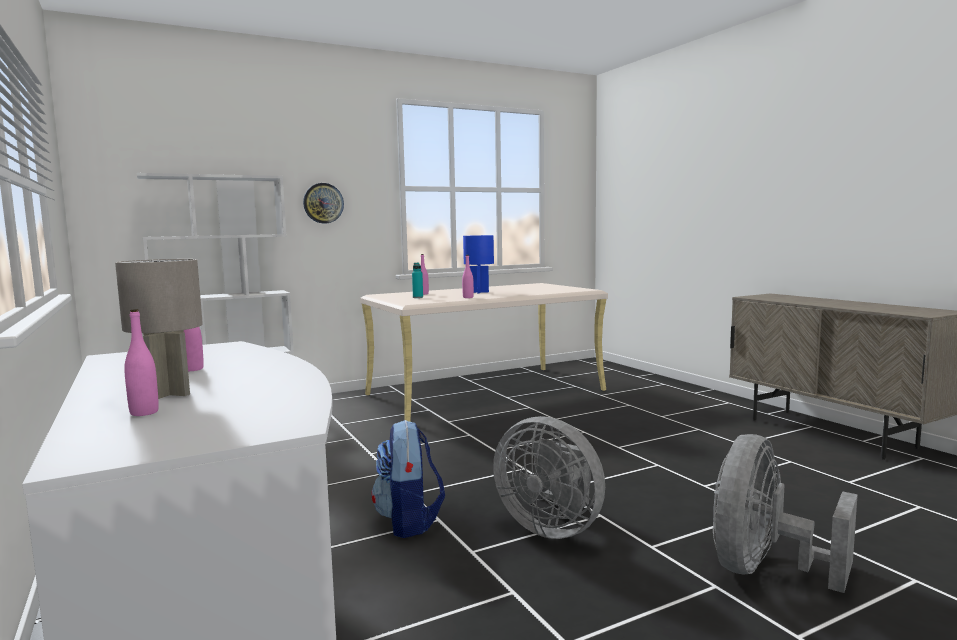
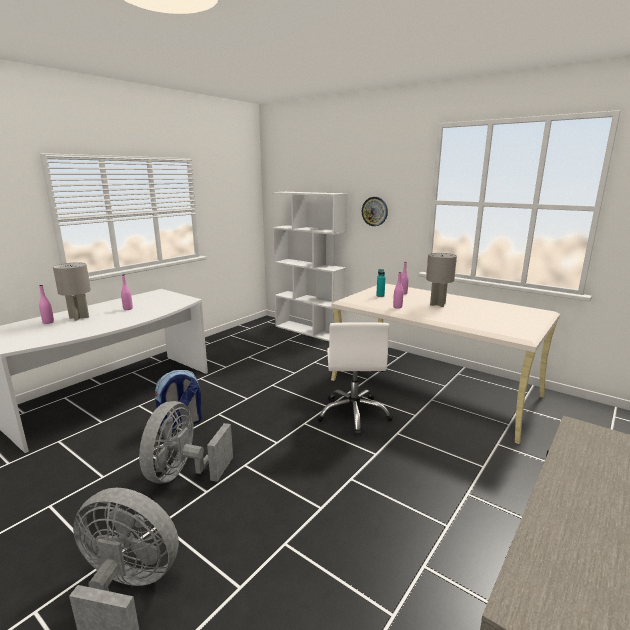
camera: 65 degrees right, 10 degrees up
blue table lamp [463,235,494,293] -> grey table lamp [426,253,457,307]
none -> white office chair [317,322,393,436]

